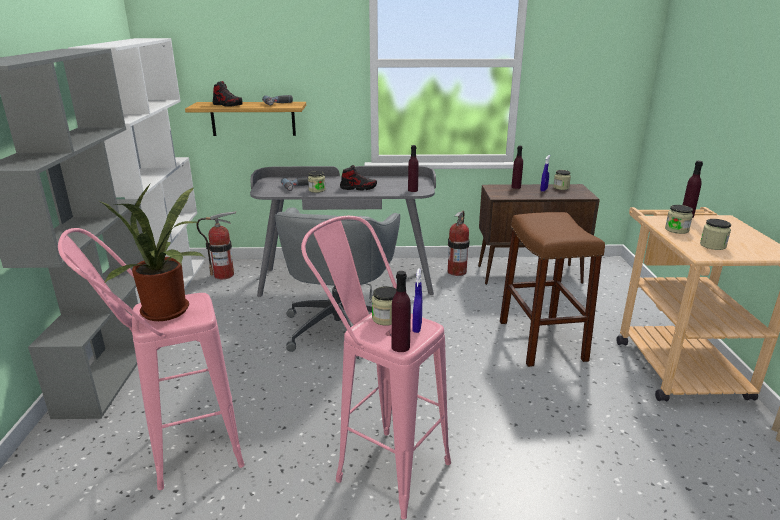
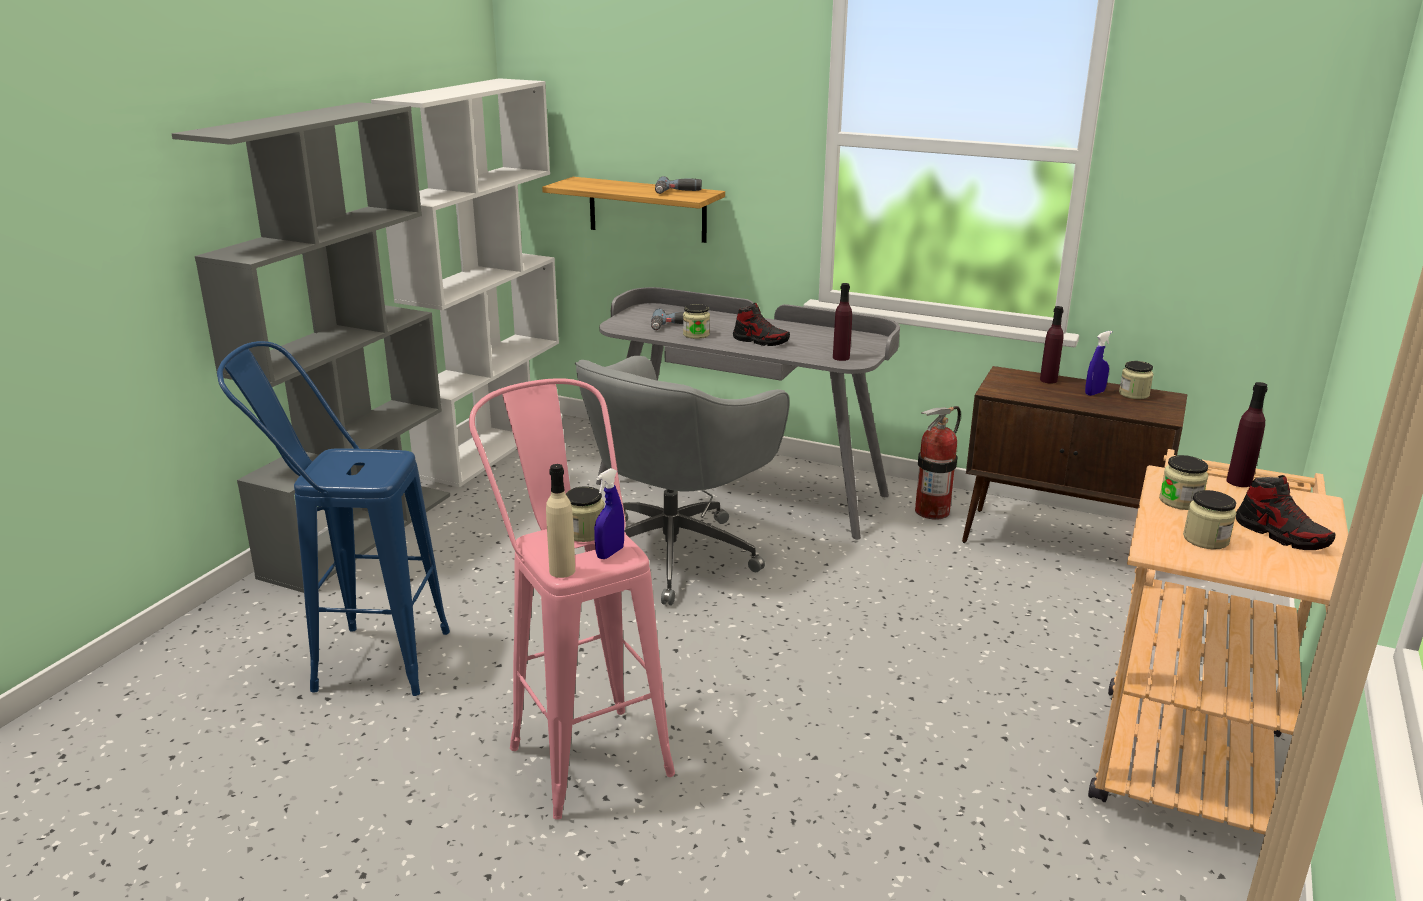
camera: 25 degrees right, 0 degrees up
pink stool [58,228,244,490] -> blue stool [217,341,450,696]
potted plant [99,184,204,321] -> none
fire extinguisher [196,211,236,279] -> none
shoe [213,81,243,107] -> shoe moved to [1236,475,1336,550]
purple bottle [392,271,411,352] -> beige bottle [546,464,575,578]
brown stool [500,212,605,367] -> none

